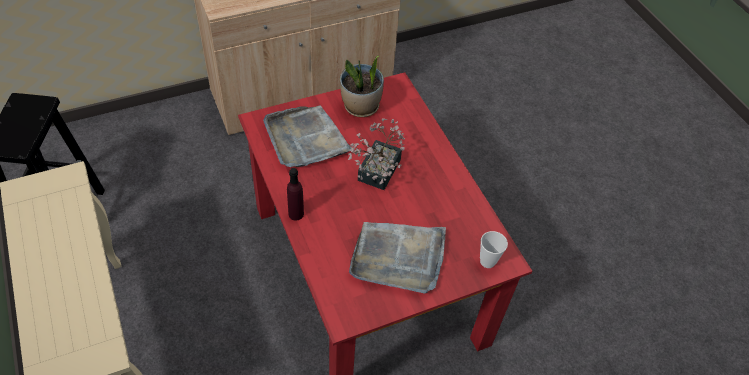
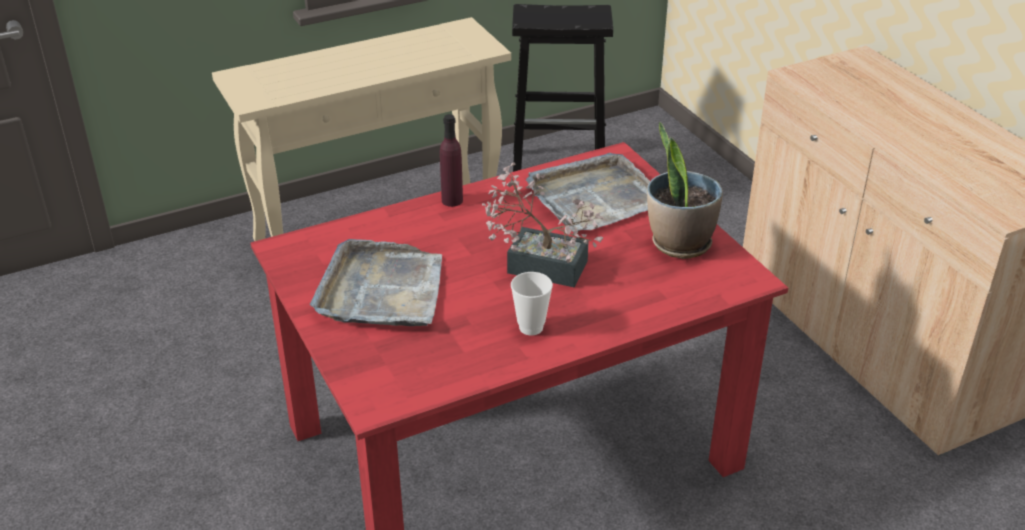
camera: 90 degrees right, 15 degrees down
cup [480,231,508,268] -> cup moved to [511,272,553,336]

